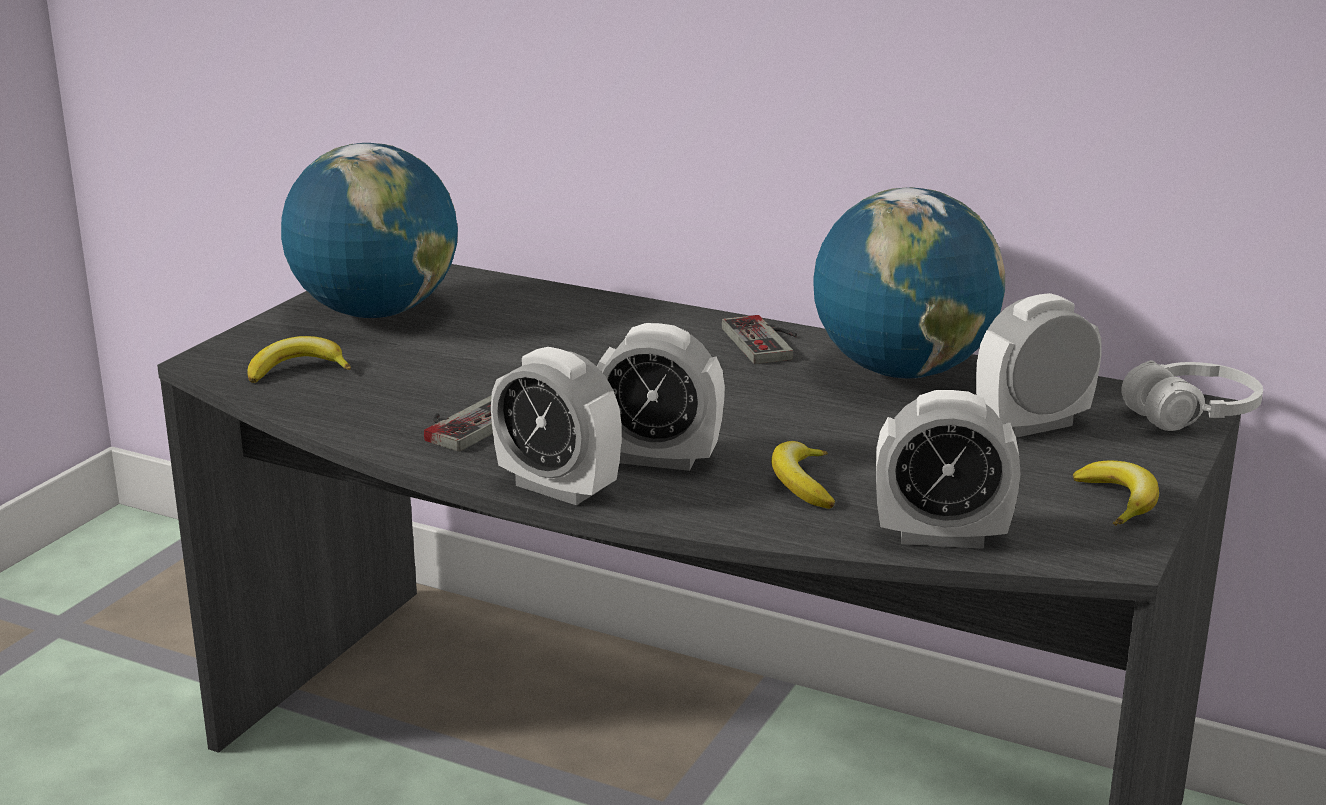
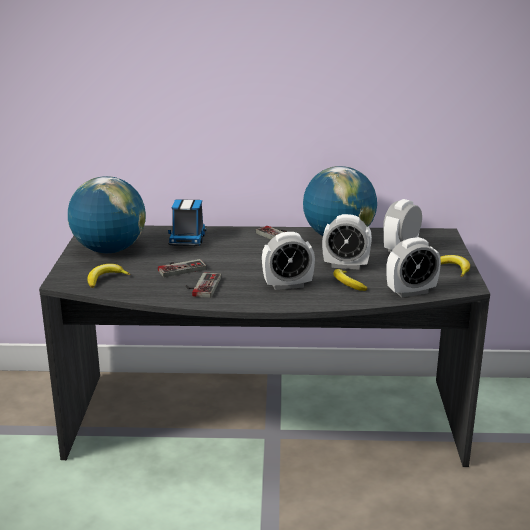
camera: 25 degrees left, 0 degrees up
alarm clock [491,347,622,505] -> alarm clock moved to [322,214,372,270]
white headphones [1121,360,1263,431] -> none
none -> game controller [158,259,207,277]
none -> toy truck [168,199,206,246]

